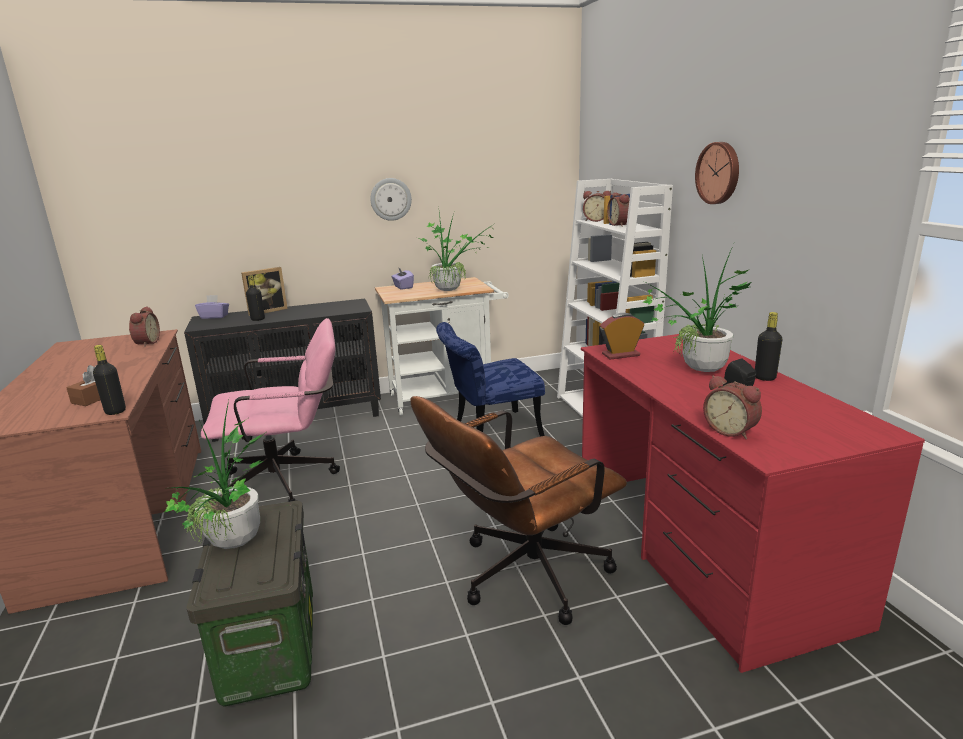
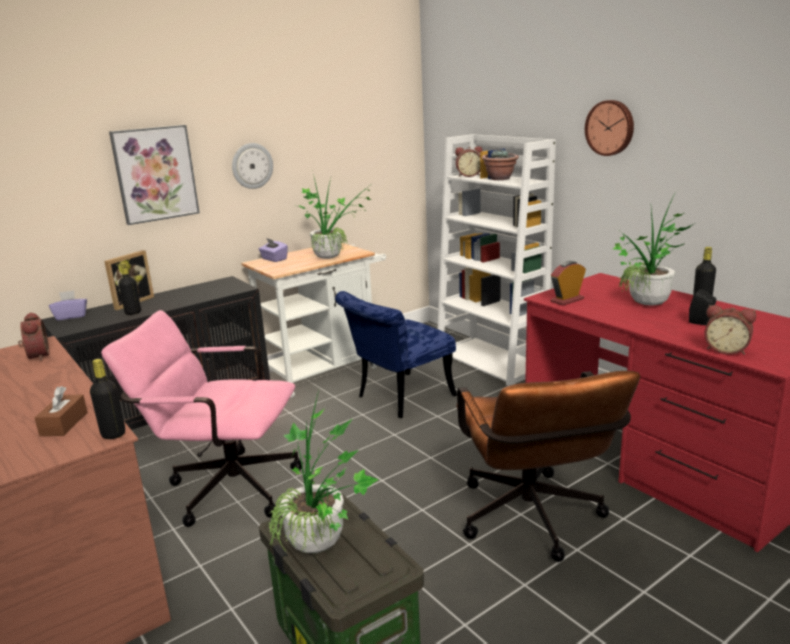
camera: 20 degrees left, 0 degrees up
pink office chair [201,318,340,502] -> pink office chair turned 135 degrees counterclockwise [101,310,302,527]
brown office chair [410,396,627,625] -> brown office chair turned 45 degrees counterclockwise [456,371,640,562]
alarm clock [607,193,630,227] -> potted plant [482,149,519,180]
none -> picture [109,125,200,225]

